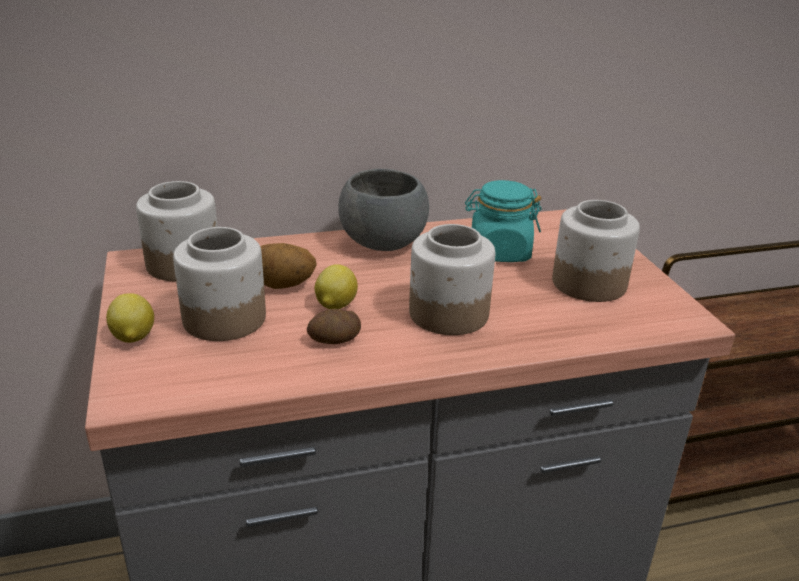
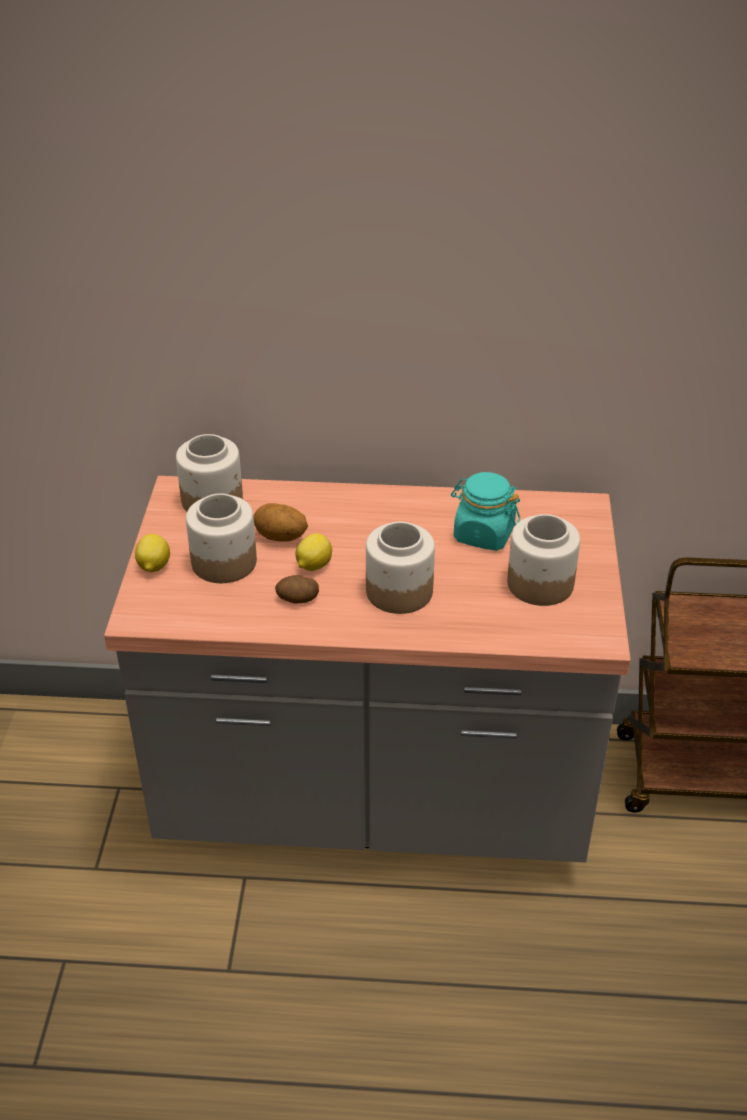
camera: 20 degrees right, 10 degrees up
grey bowl [338,169,429,251] -> none

